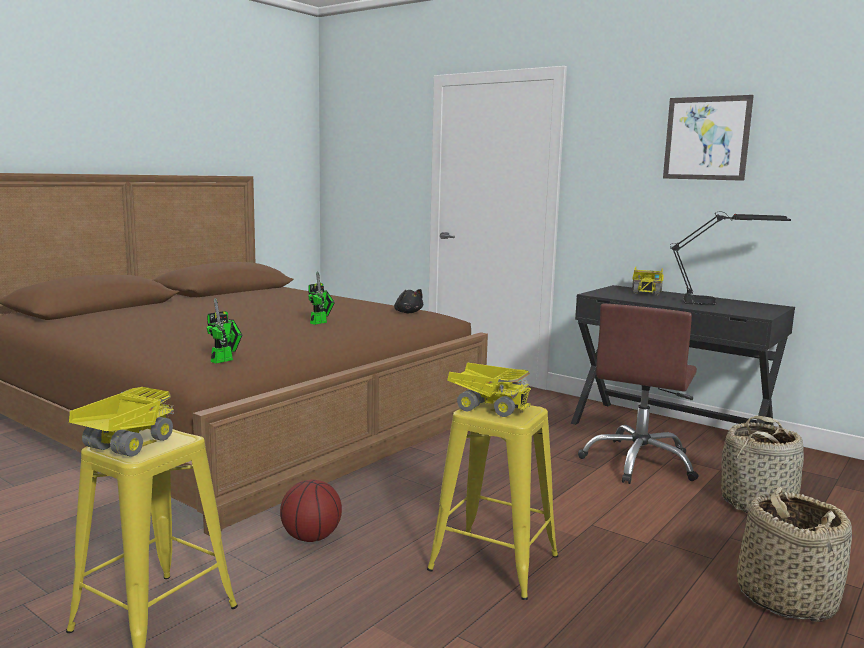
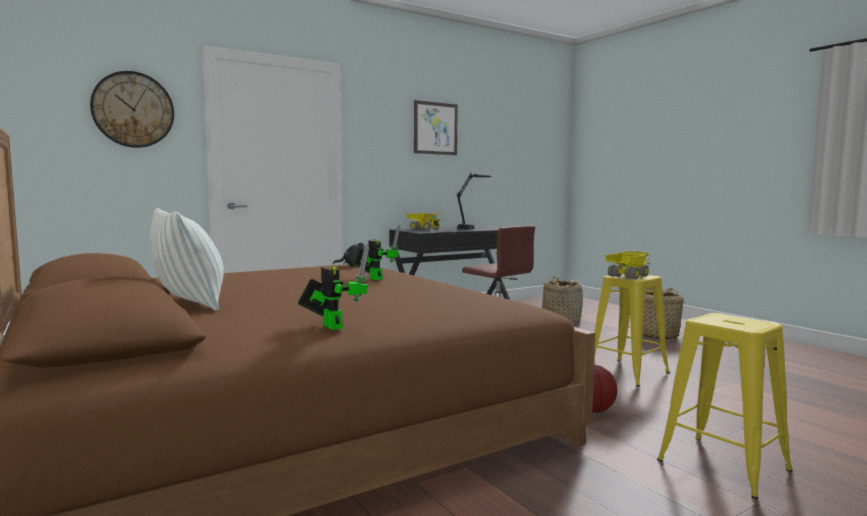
camera: 70 degrees left, 5 degrees down
toy truck [69,387,174,457] -> none
toy robot [207,298,242,364] -> toy robot moved to [298,244,369,330]
none -> wall clock [90,71,174,148]
none -> pillow [150,208,224,311]

